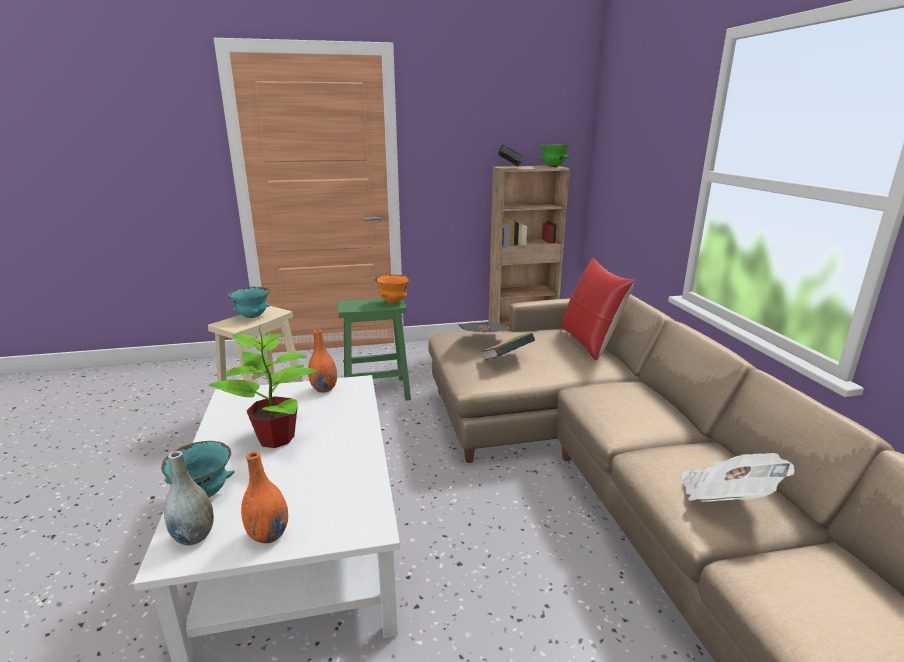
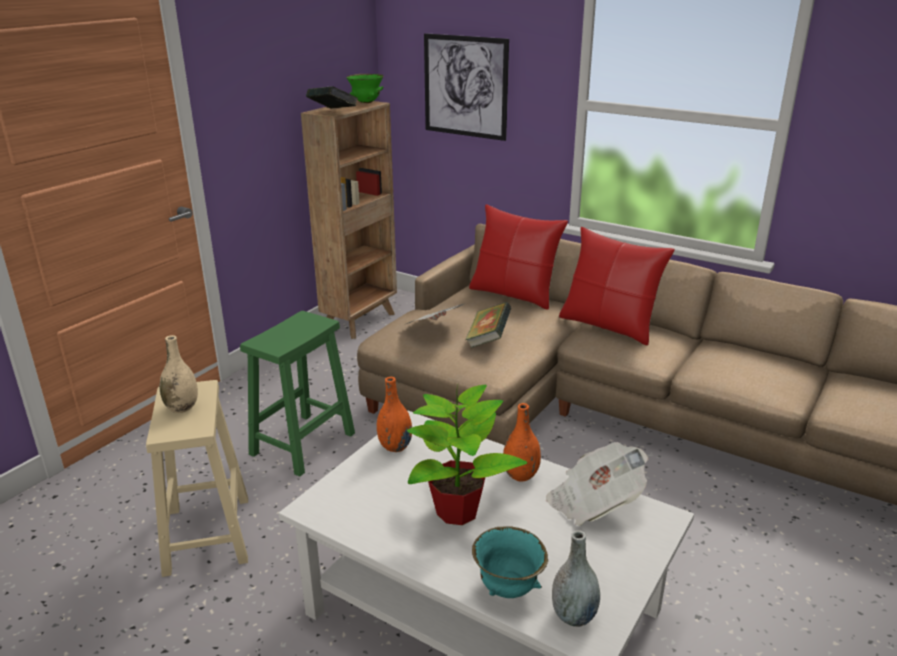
camera: 45 degrees left, 5 degrees up
turquoise bowl [228,287,270,318] -> beige vase [160,335,198,413]
orange vase [241,451,288,543] -> orange vase moved to [503,403,541,481]
orange bowl [375,275,410,303] -> none
newspaper [681,453,794,502] -> newspaper moved to [546,442,649,526]
none -> picture [424,33,509,141]
none -> red pillow [559,227,675,345]

